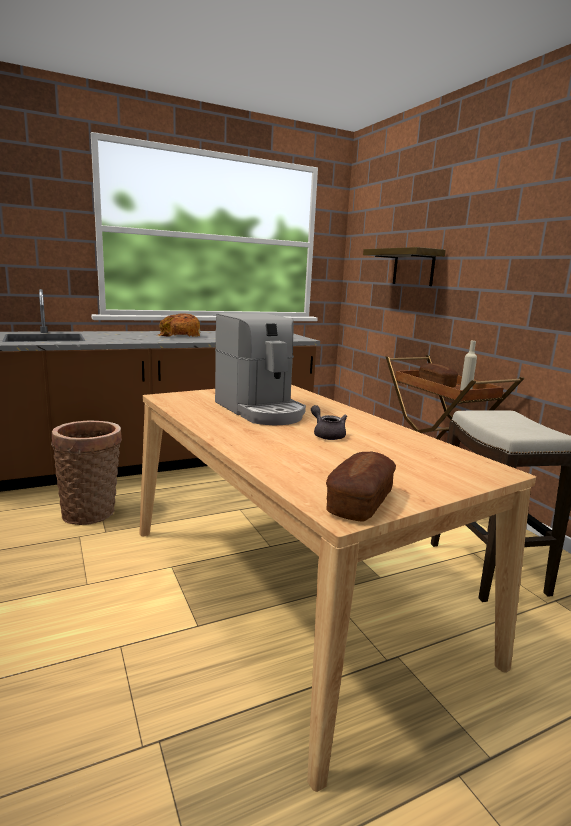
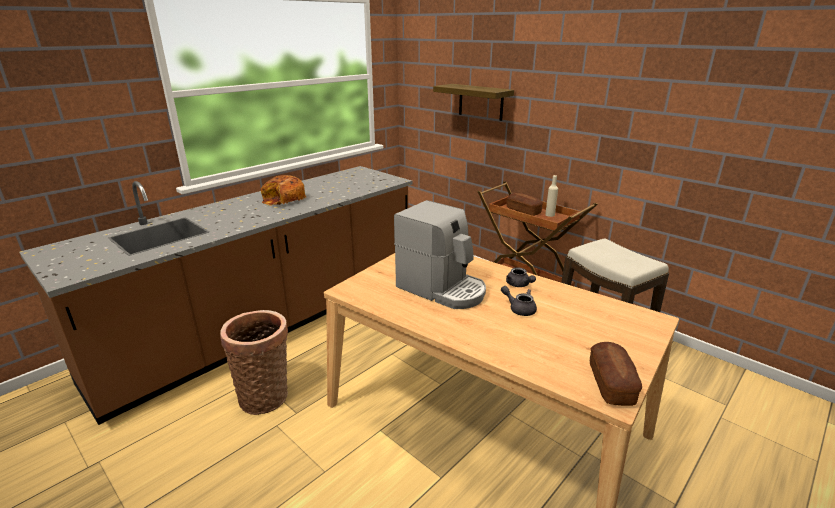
camera: 20 degrees left, 10 degrees up
none -> grey teapot [506,267,536,287]

